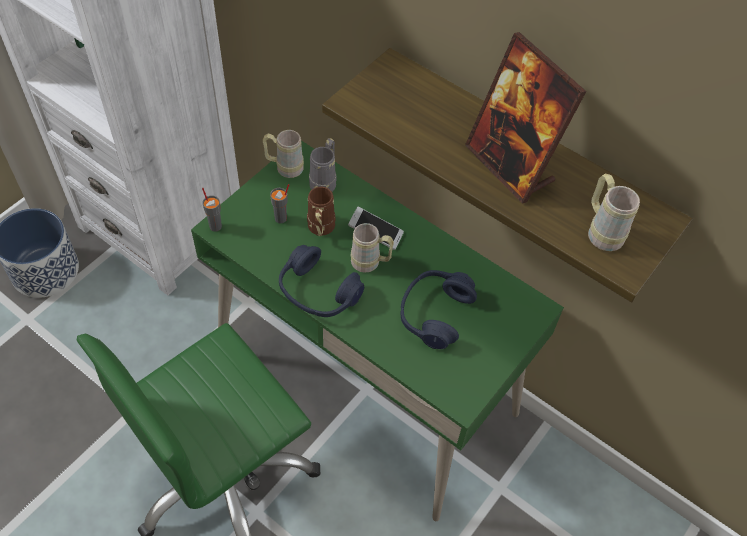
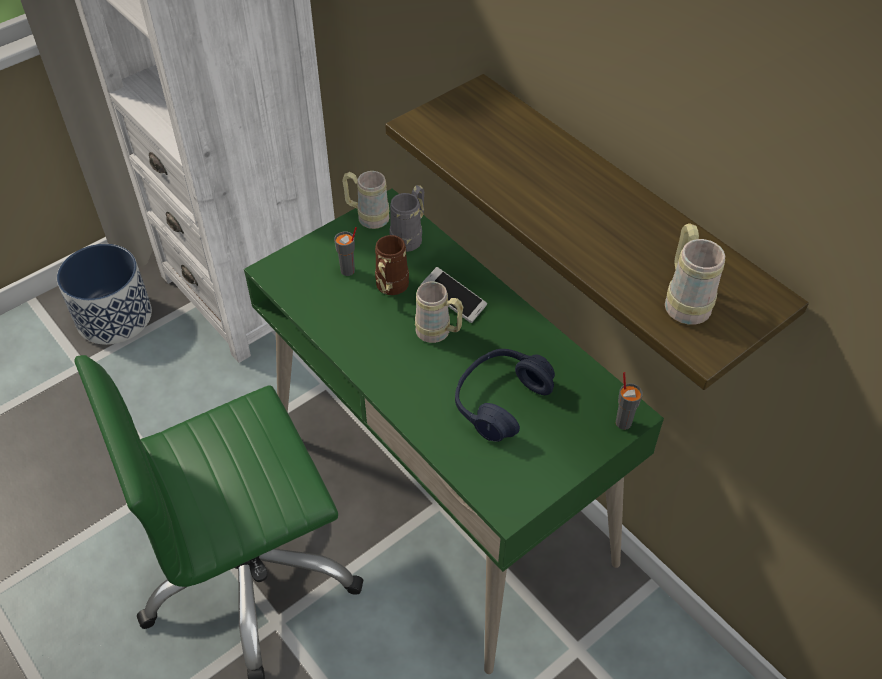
camera: 15 degrees right, 5 degrees down
grey cup [202,187,222,232] -> grey cup moved to [616,372,643,430]
blue headphones [279,245,364,317] -> none
picture frame [465,32,586,204] -> none

